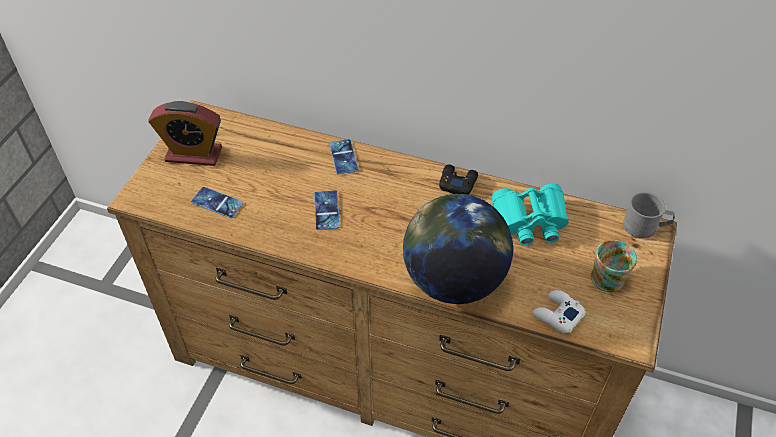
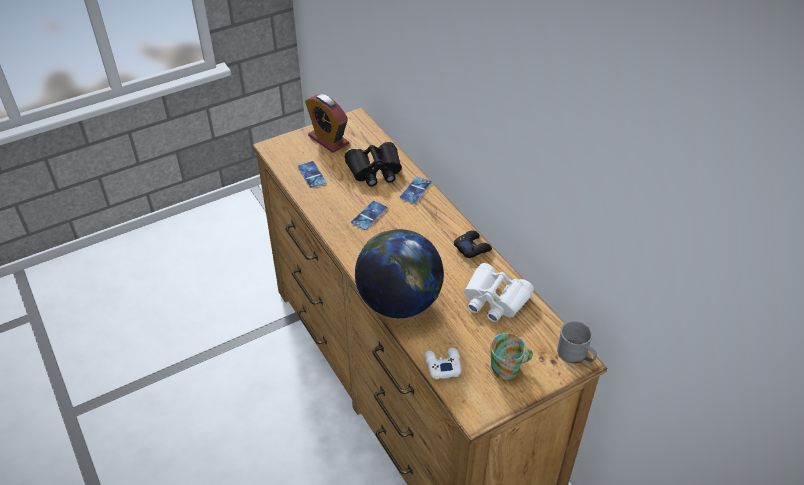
camera: 40 degrees right, 5 degrees down
turquoise binoculars [492,183,569,246] -> white binoculars [464,263,534,322]
none -> black binoculars [345,142,402,187]

